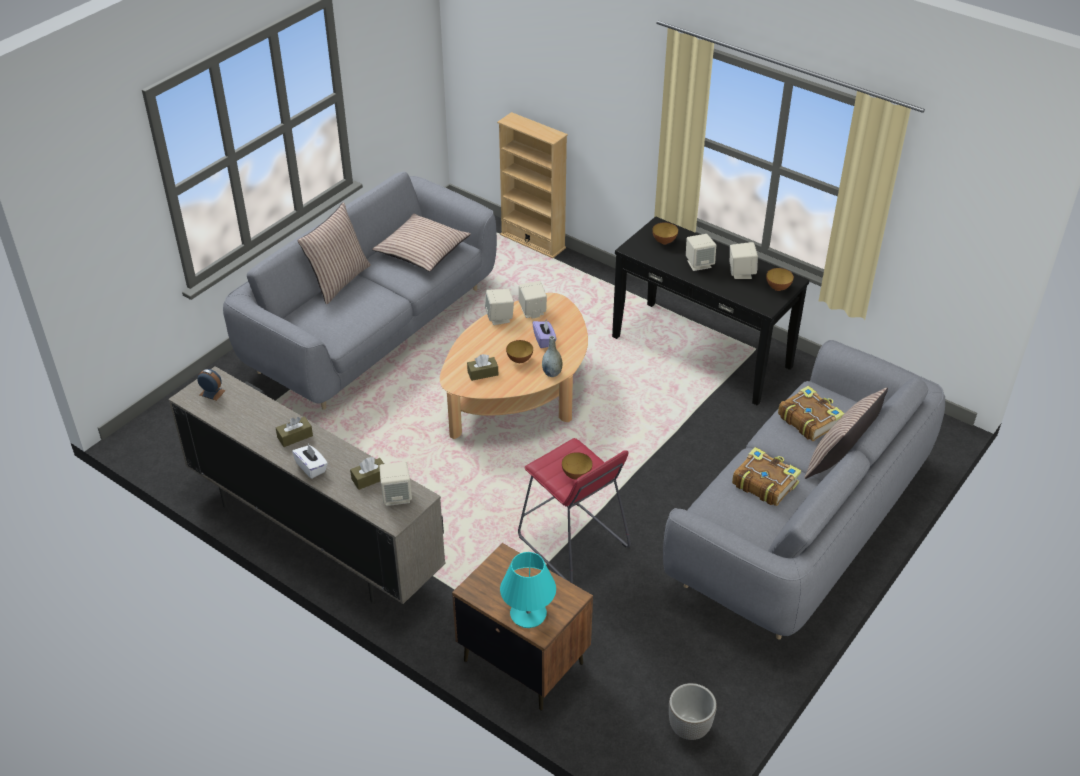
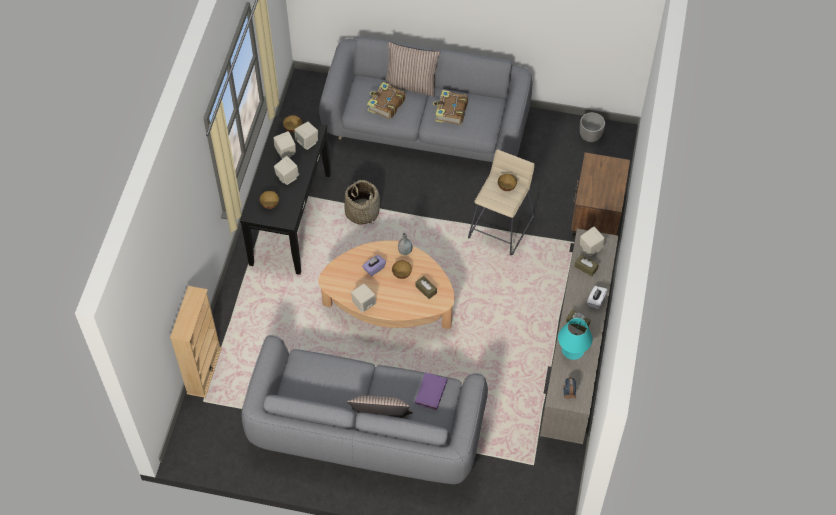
camera: 115 degrees left, 15 degrees up
pillow [372,214,471,272] -> none
turquoise table lamp [500,552,556,628] -> turquoise table lamp moved to [558,318,593,360]
red stool [518,438,631,583] -> beige stool [468,149,535,255]
beige speaker [519,281,547,319] -> beige speaker moved to [295,122,318,150]
none -> basket [345,180,380,225]
none -> purple book [415,372,447,410]

